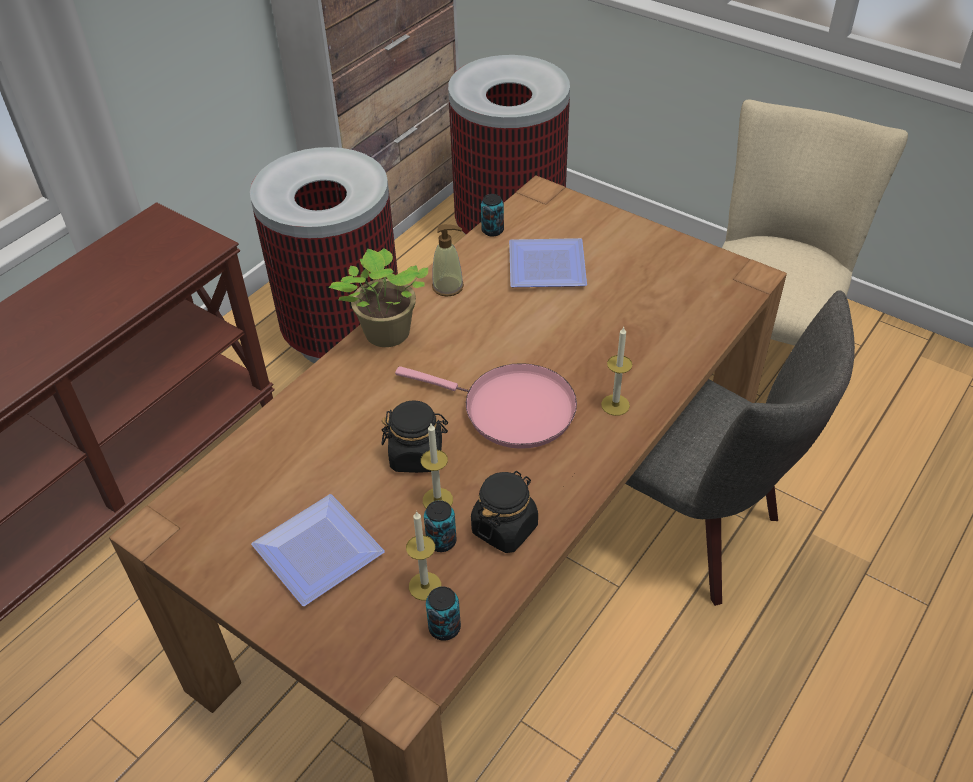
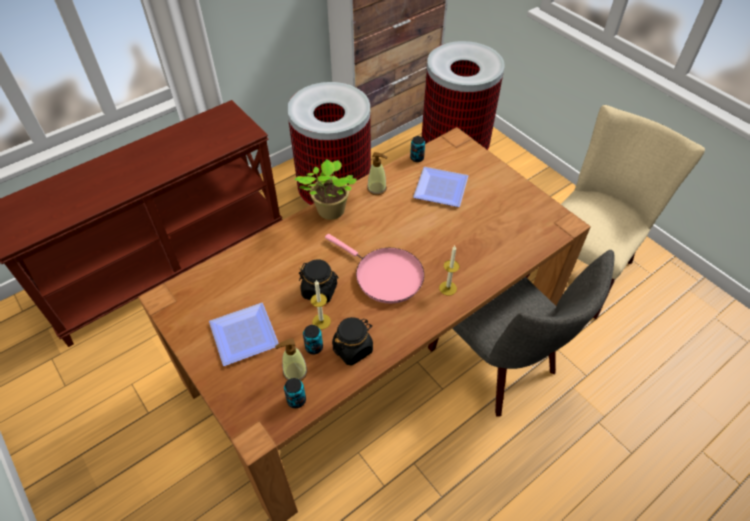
camera: 15 degrees right, 5 degrees up
candle [406,511,441,601] -> soap dispenser [275,338,308,381]

